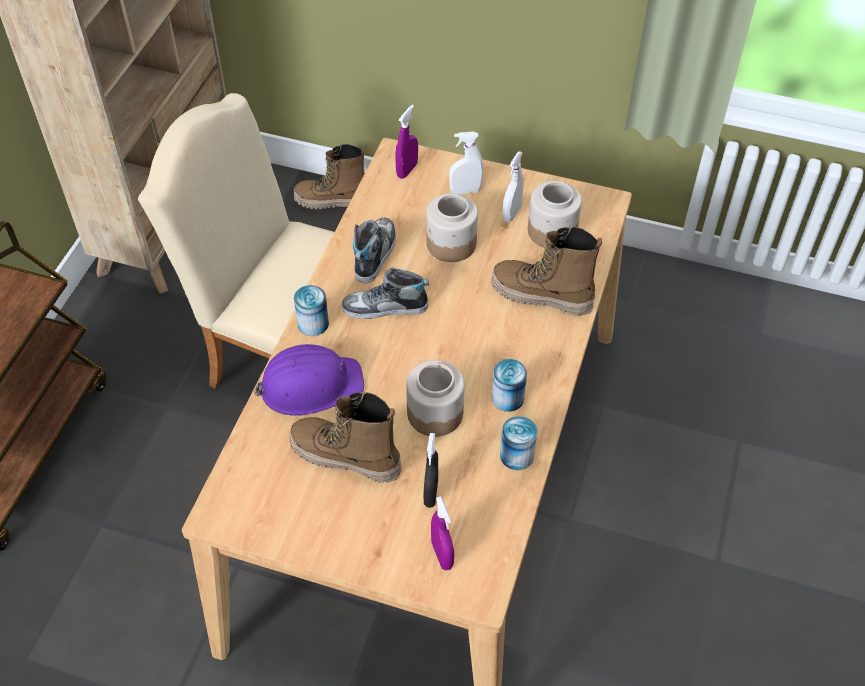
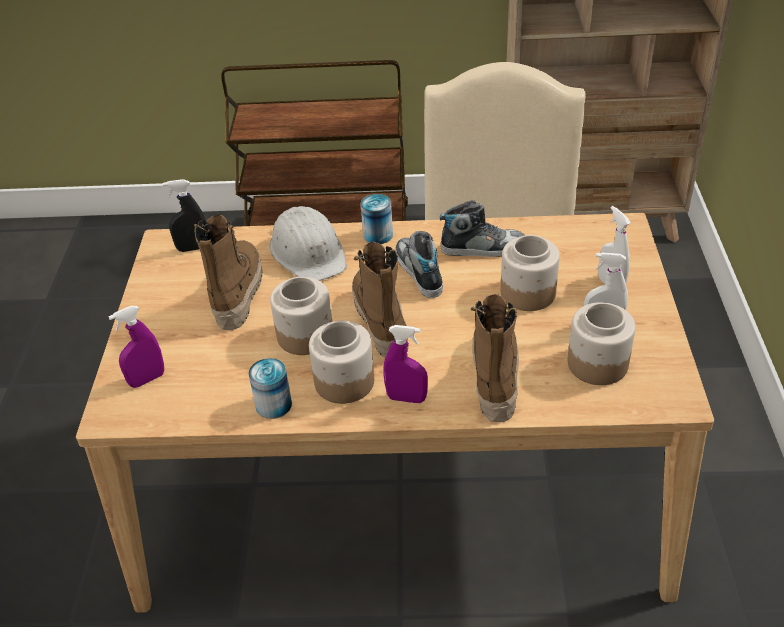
camera: 75 degrees right, 10 degrees down
purple hard hat [253,344,364,416] -> white hard hat [269,206,347,281]
boot [294,144,365,209] -> boot moved to [352,242,408,358]
purple spray bottle [395,105,418,179] -> purple spray bottle moved to [384,325,428,403]
black spray bottle [424,433,438,508] -> black spray bottle moved to [163,179,206,252]
can [492,359,527,412] -> jar [309,321,374,404]

